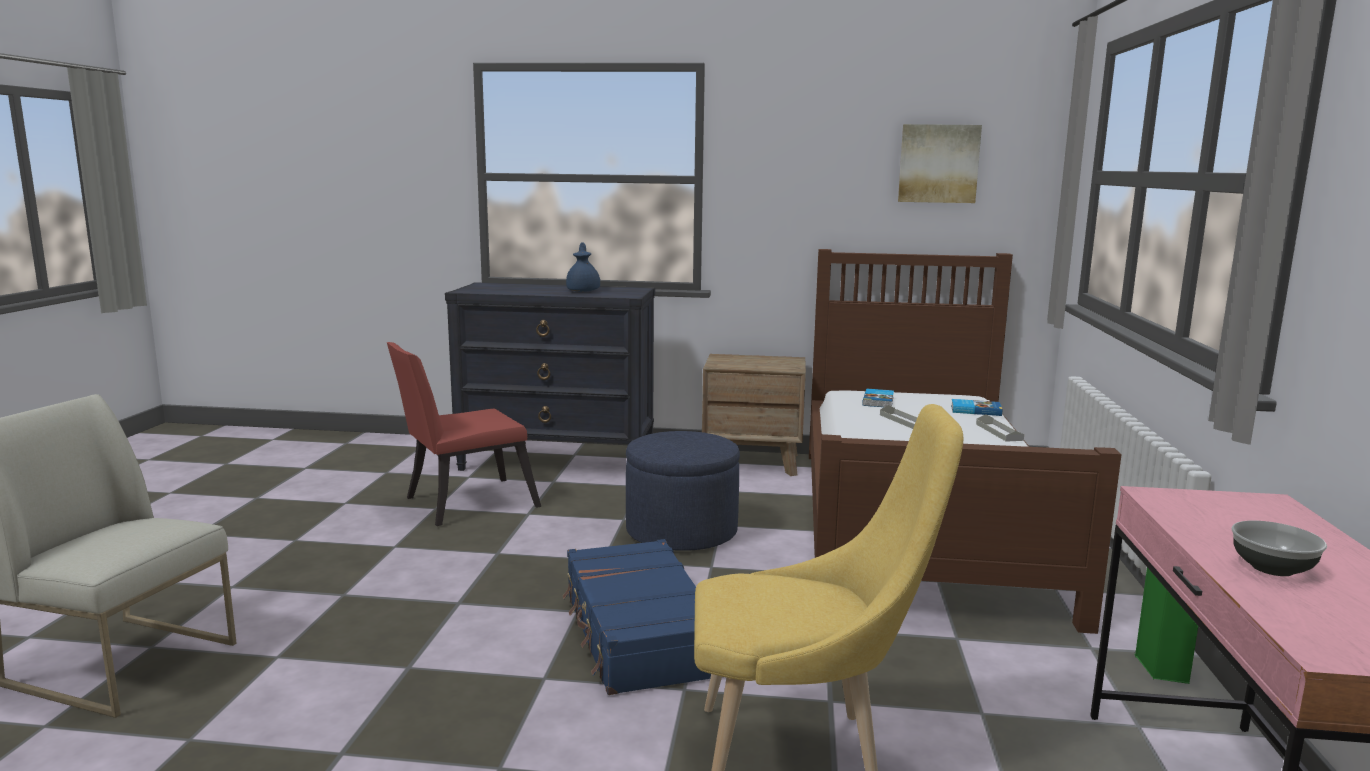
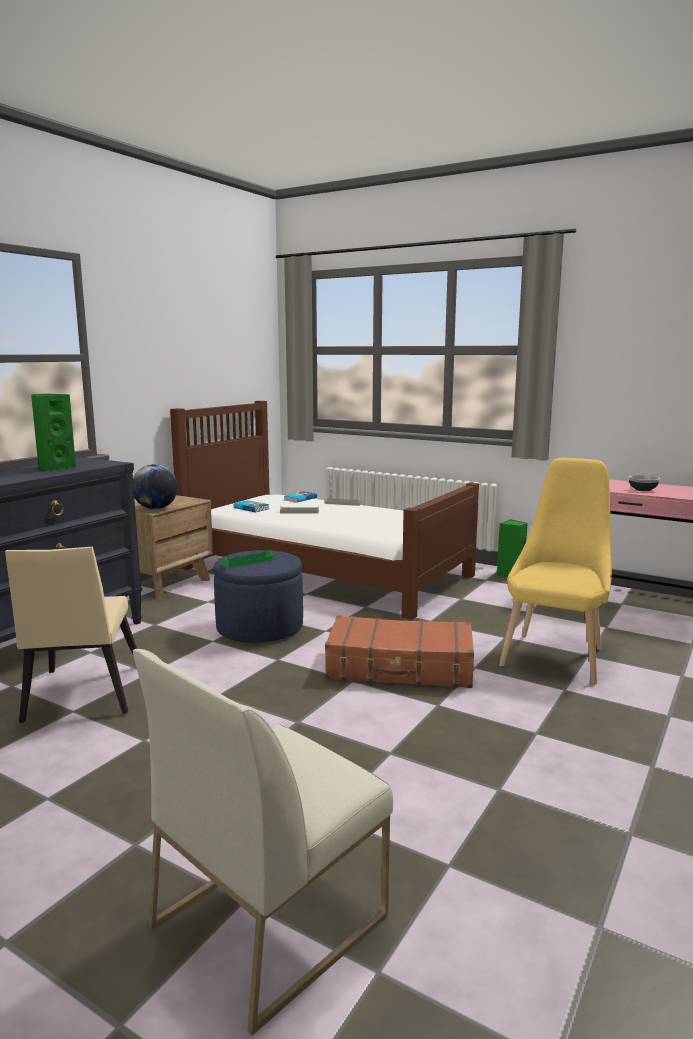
camera: 65 degrees left, 0 degrees up
red chair [387,342,541,526] -> beige chair [5,547,137,723]
blue suitcase [562,539,711,695] -> brown suitcase [325,615,474,688]
blue teapot [566,242,600,292] -> green speaker [31,394,76,471]
picture [898,124,982,203] -> none
none -> globe [133,464,178,509]
none -> green tray [222,550,273,568]

